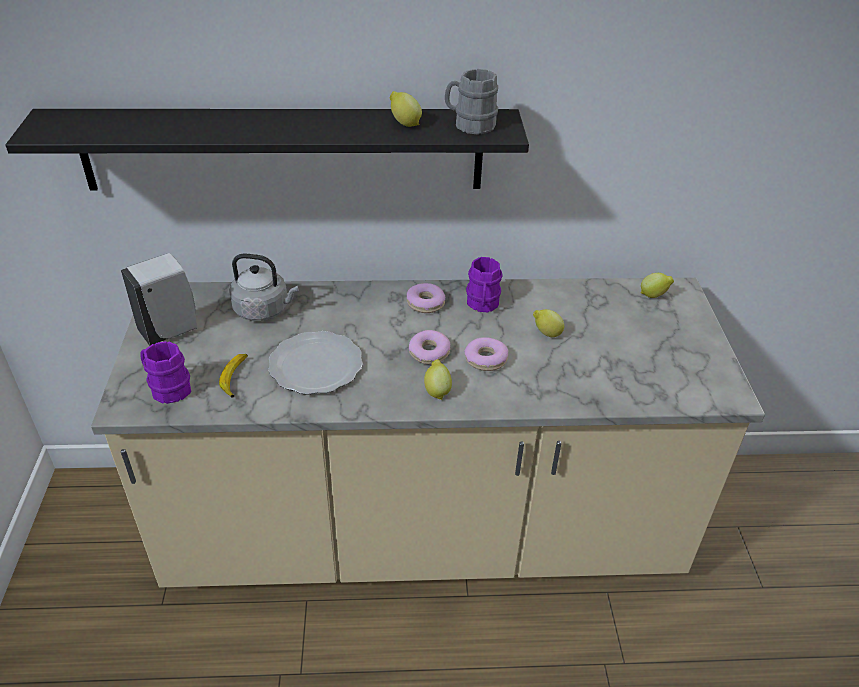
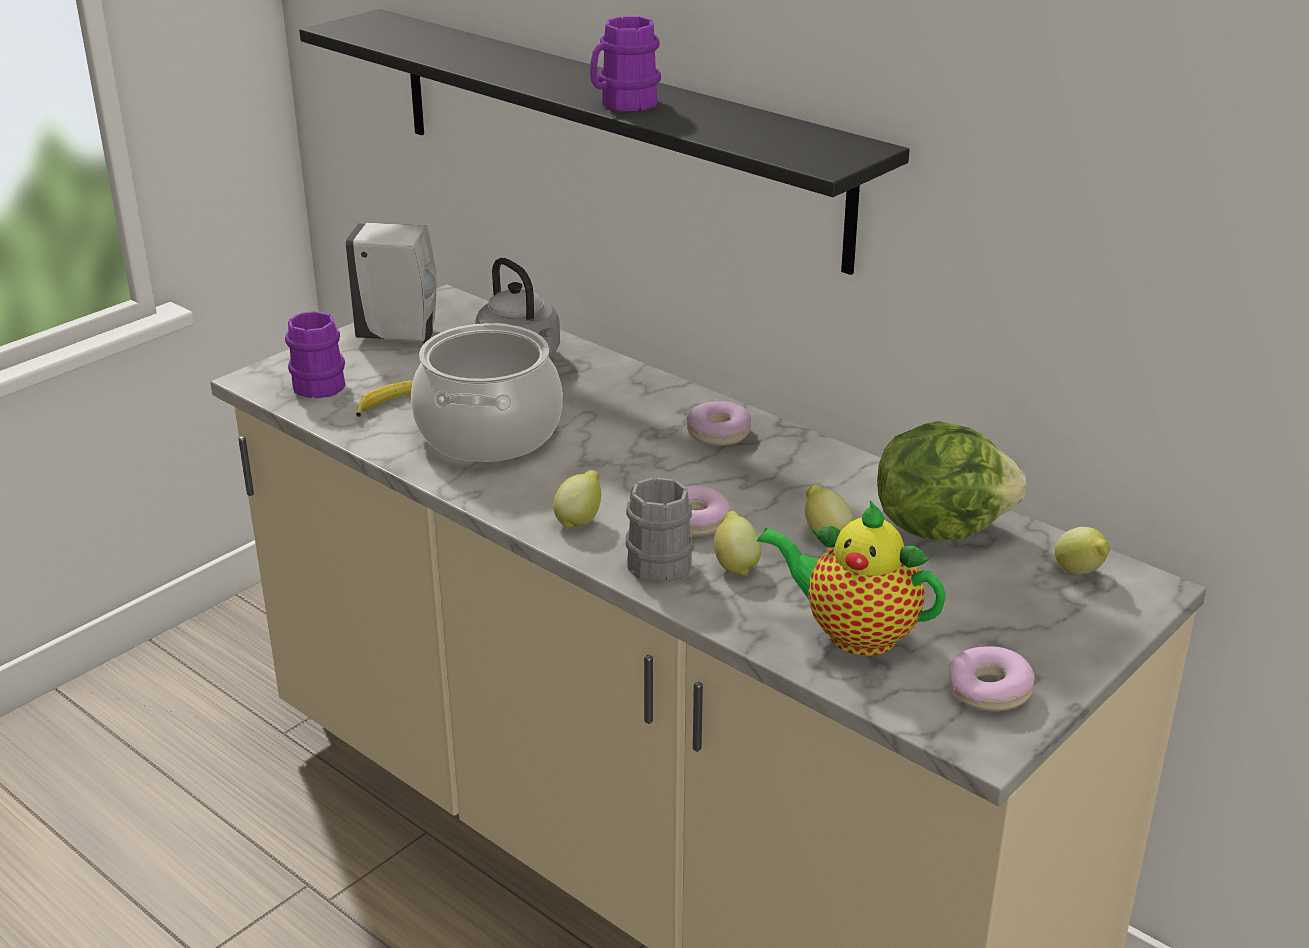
camera: 45 degrees right, 10 degrees down
plate [268,331,363,395] -> cooking pot [411,323,563,462]
lemon [390,91,422,127] -> lemon moved to [714,511,761,576]
donut [409,330,450,364] -> donut moved to [949,646,1035,711]
grey mug [445,69,498,135] -> grey mug moved to [626,477,694,583]
purple mug [466,257,503,312] -> purple mug moved to [590,16,661,111]
none -> teapot [757,501,946,656]
none -> lettuce [877,421,1027,540]

